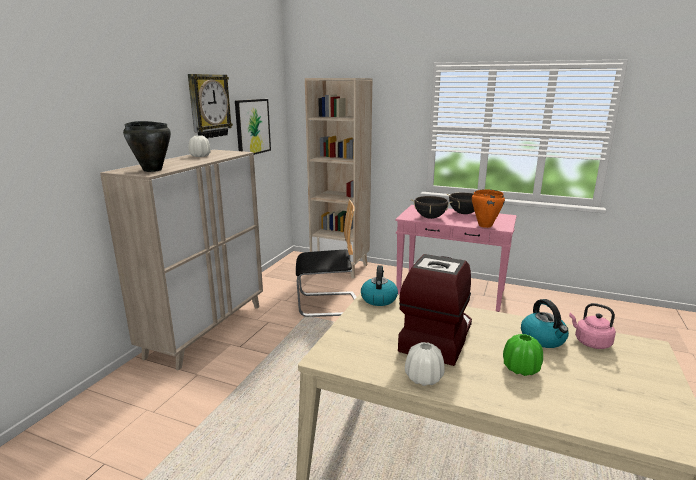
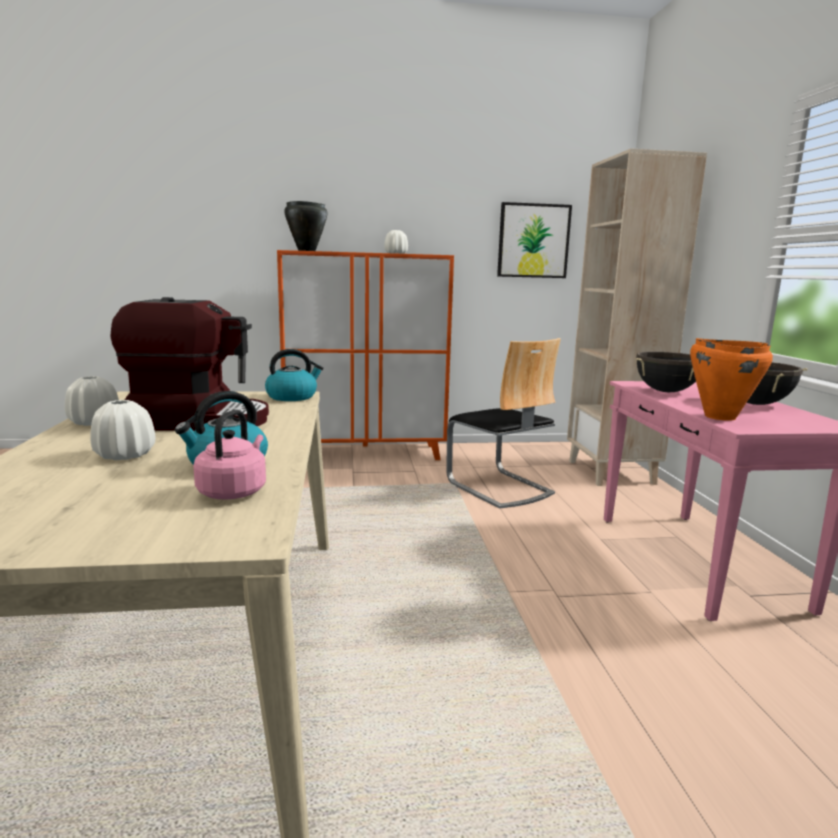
camera: 60 degrees right, 5 degrees down
beige cabinet [100,150,263,370] -> orange cabinet [277,250,454,460]
wall clock [188,74,233,139] -> none
green vase [503,334,543,376] -> white vase [90,400,156,460]

